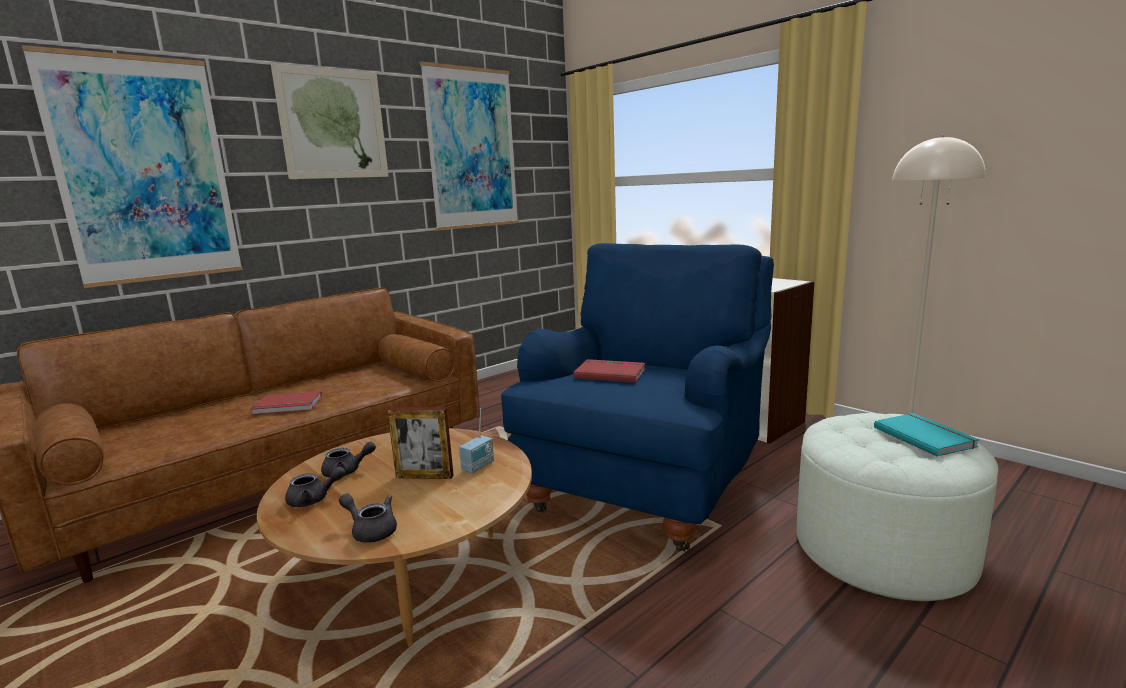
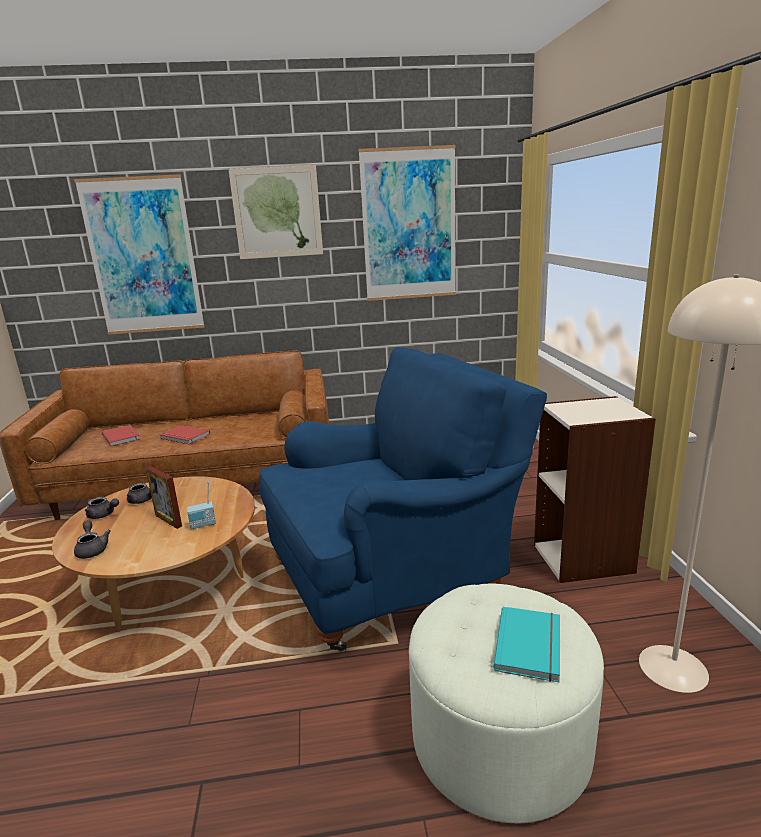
camera: 35 degrees right, 5 degrees up
red book [573,359,646,383] -> red book moved to [102,425,140,446]

